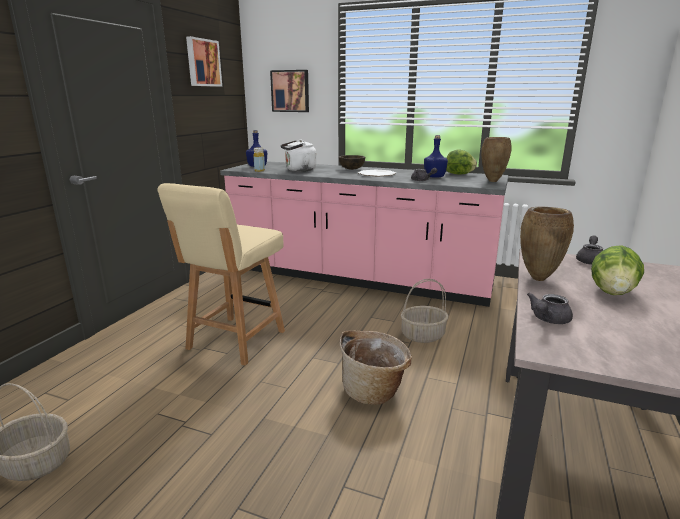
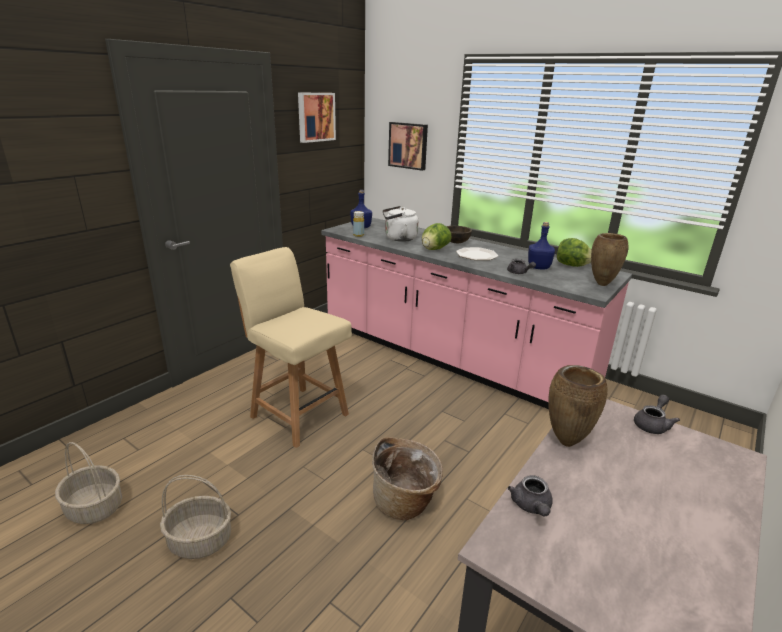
camera: 15 degrees right, 5 degrees up
beige chair [157,183,285,366] -> beige chair turned 90 degrees clockwise [230,247,352,448]
basket [401,279,448,343] -> basket moved to [160,475,231,559]
grey teapot [527,293,573,324] -> grey teapot turned 60 degrees counterclockwise [508,475,553,517]
lettuce [591,245,644,295] -> lettuce moved to [422,223,452,250]

